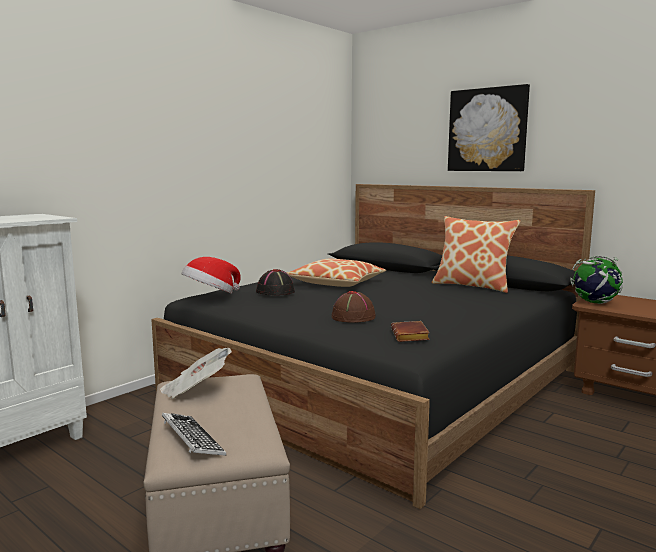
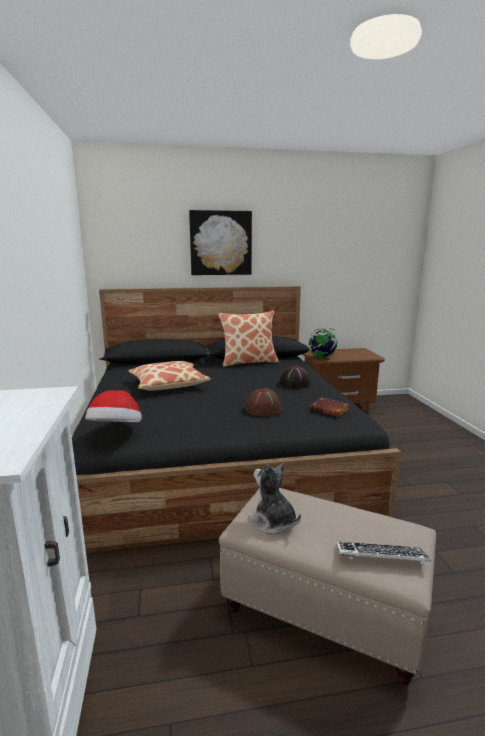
camera: 50 degrees left, 5 degrees up
newspaper [160,348,232,399] -> plush toy [248,463,301,535]
black hat [256,269,295,295] -> black hat moved to [280,366,311,388]

